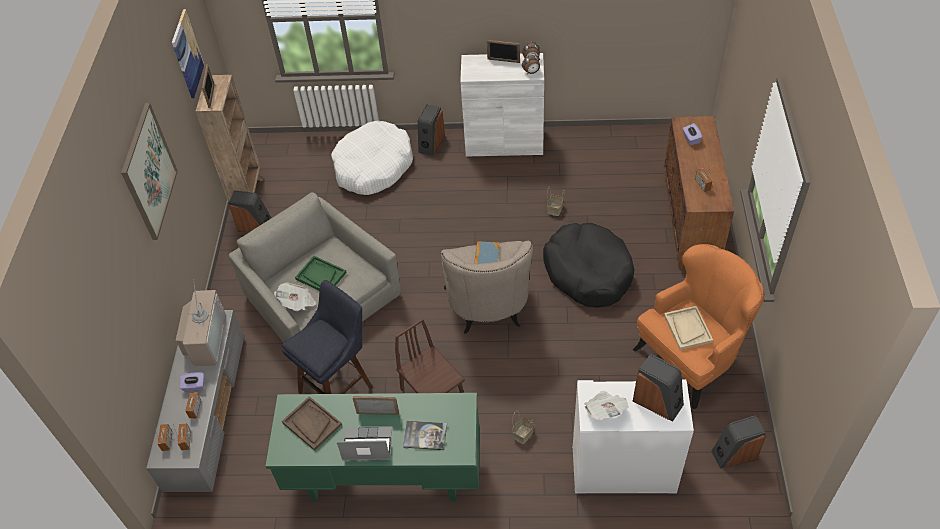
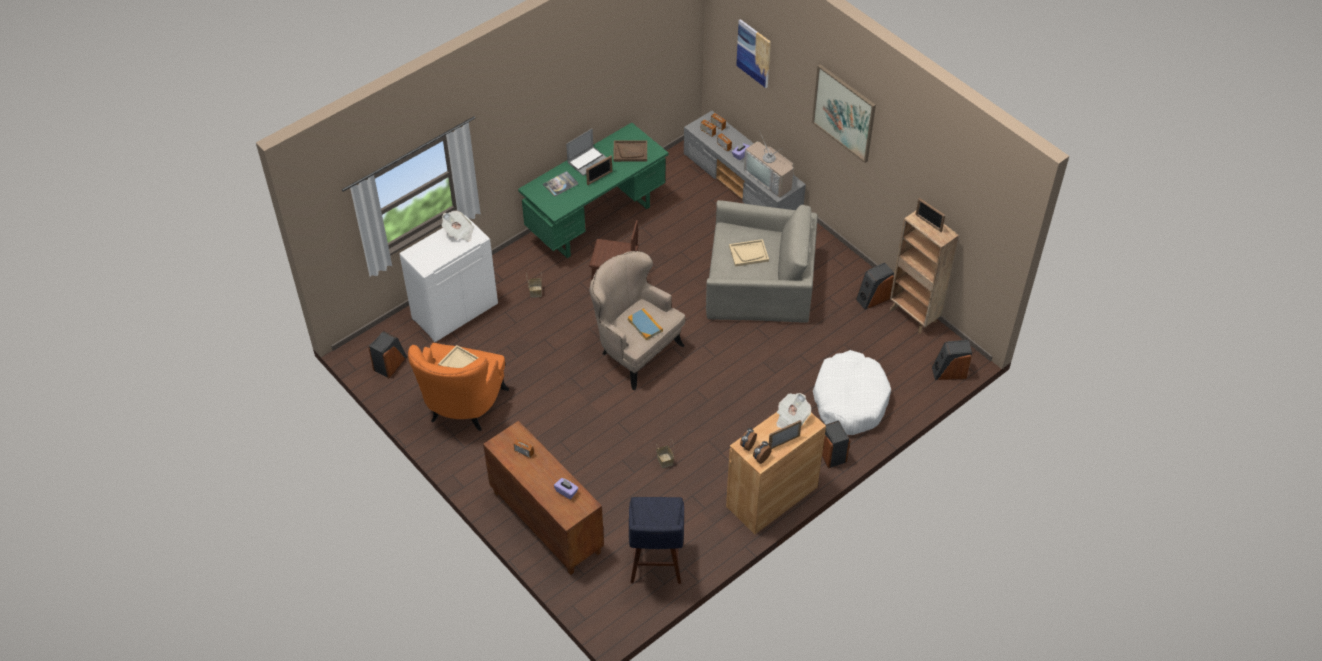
camera: 135 degrees right, 0 degrees up
picture [172,9,204,98] -> picture moved to [736,19,771,88]
newspaper [274,282,316,311] -> newspaper moved to [776,393,811,428]
blue stool [282,280,373,394] -> blue stool moved to [629,497,684,584]
green tray [295,256,347,291] -> beige tray [729,239,769,266]
white cabinet [460,53,544,157] -> brown cabinet [726,412,826,534]
black dog bed [543,223,635,307] -> none
speaker [633,353,684,422] -> speaker moved to [932,340,972,380]

